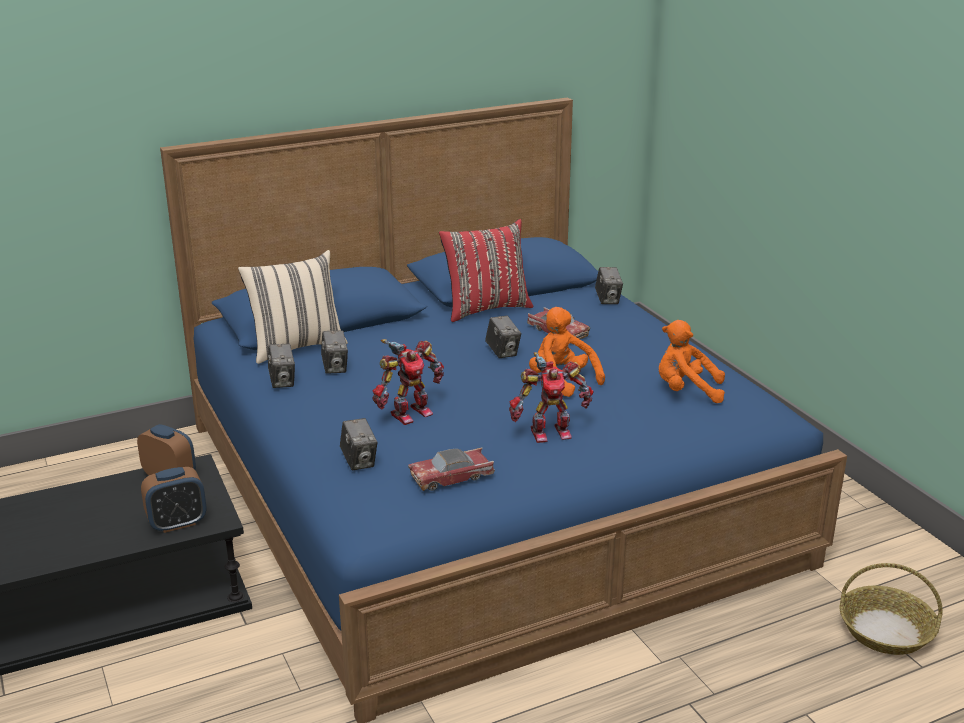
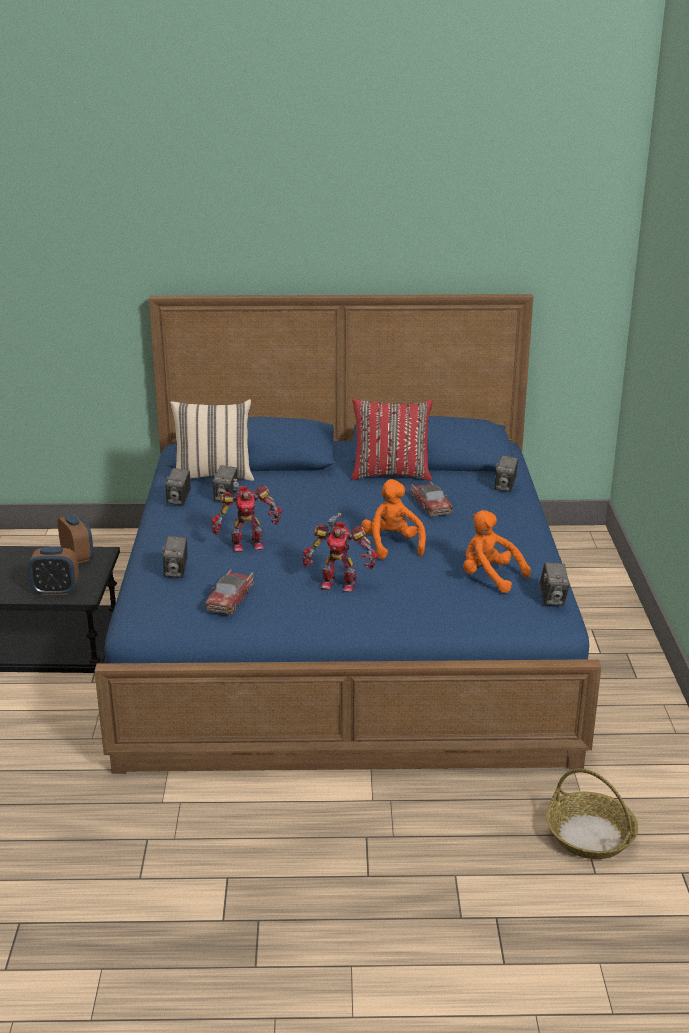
camera: 25 degrees right, 0 degrees up
toy car [408,448,495,491] -> toy car turned 75 degrees counterclockwise [205,569,254,614]
camera [485,316,521,358] -> camera moved to [539,563,570,606]

